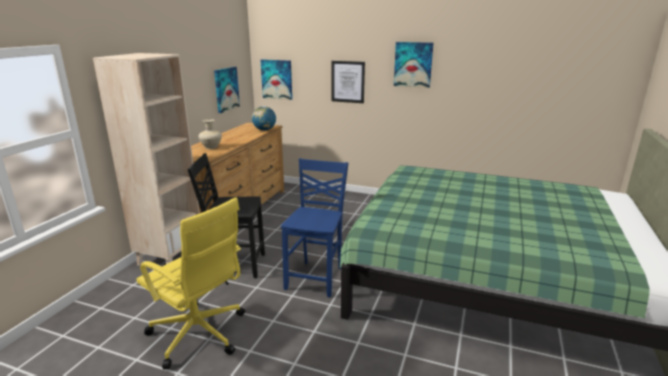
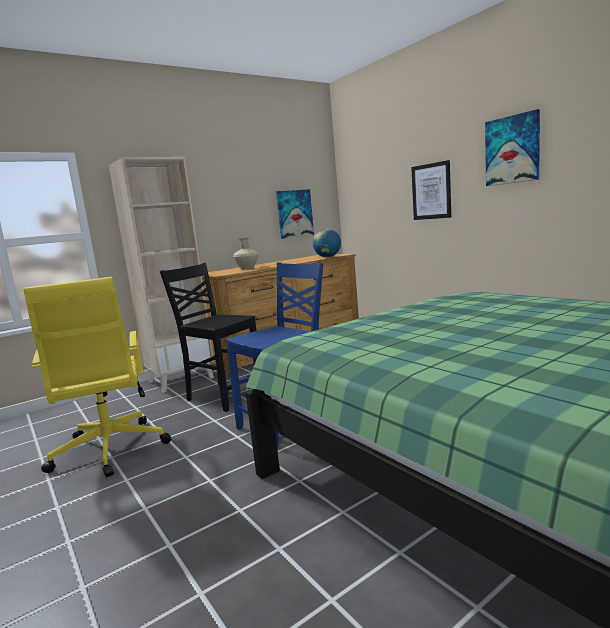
camera: 35 degrees right, 10 degrees down
picture [260,59,292,100] -> none

